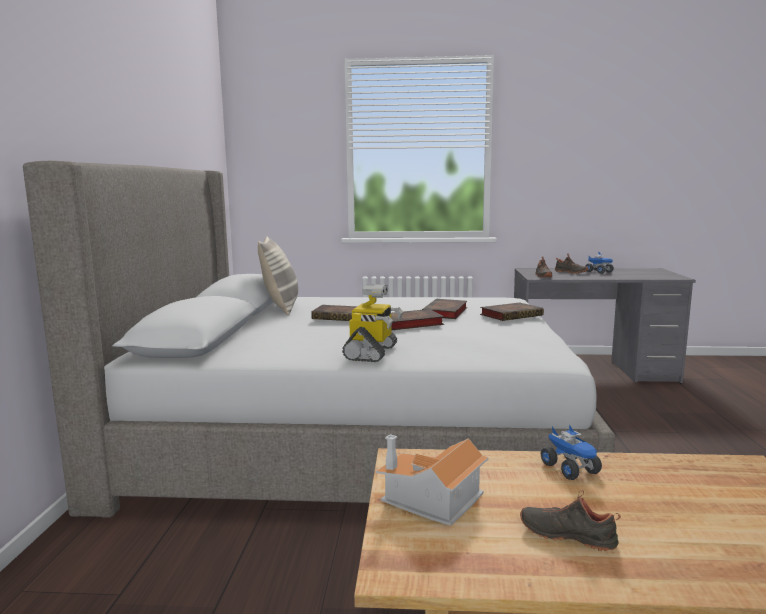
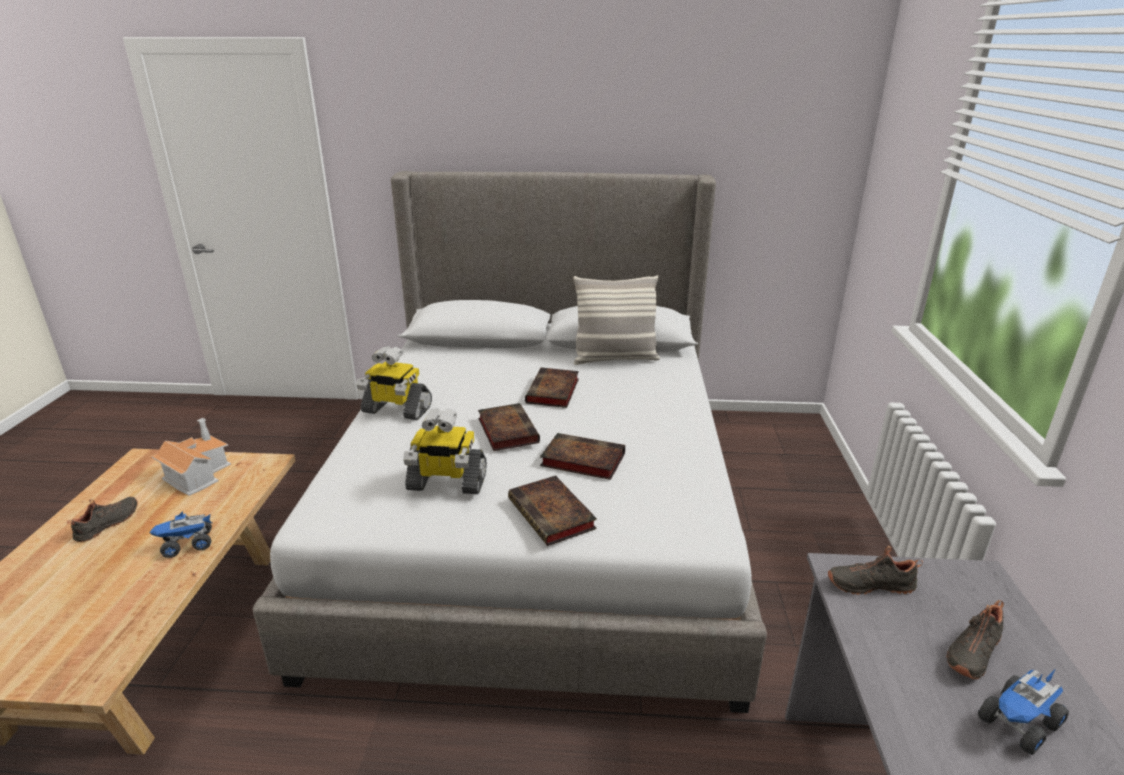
camera: 90 degrees right, 15 degrees up
none -> toy robot [403,408,487,494]

